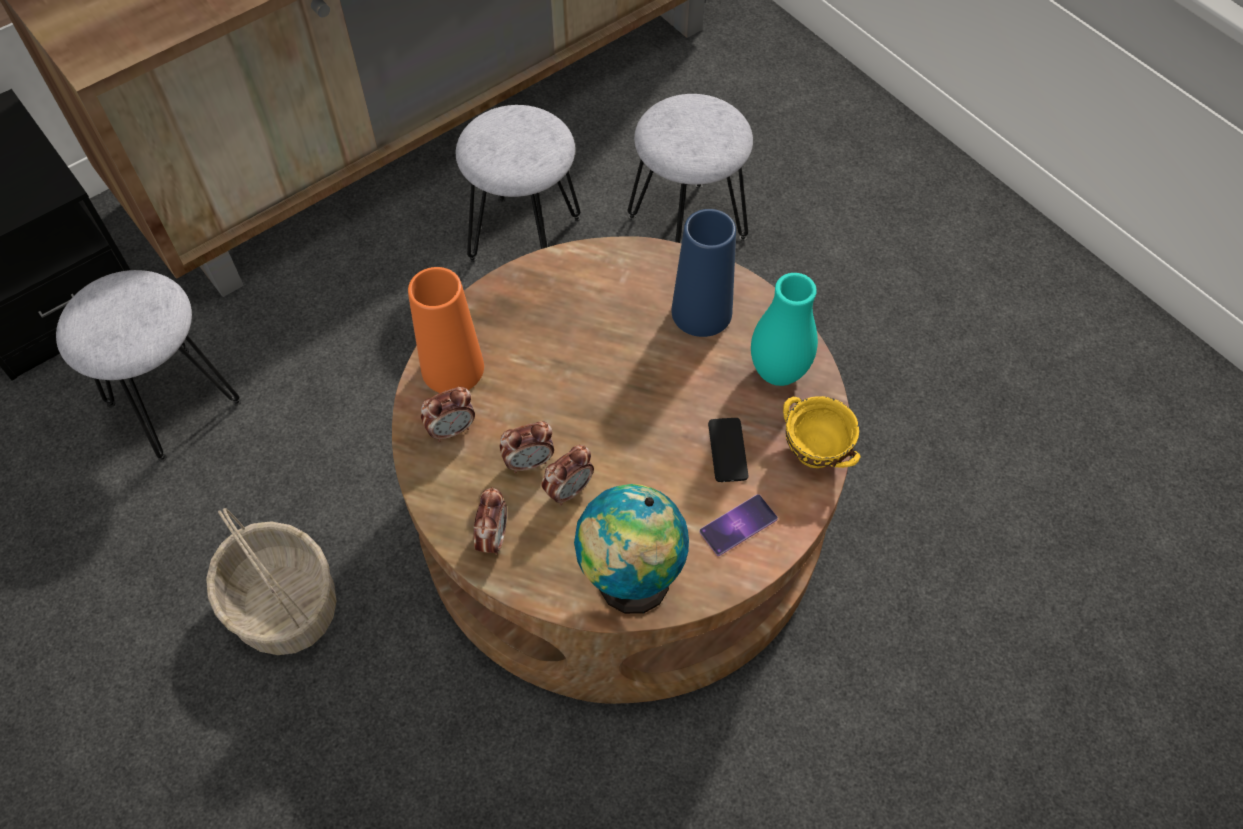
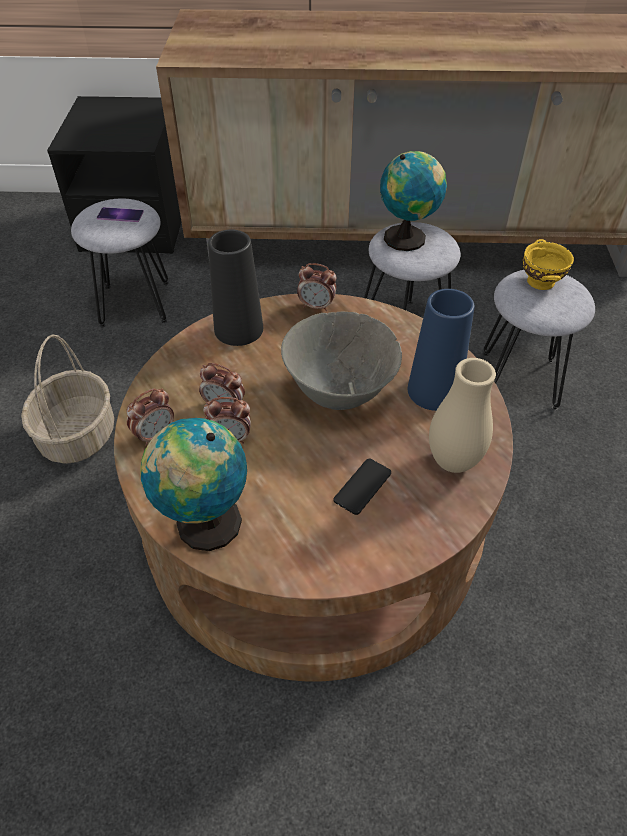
camera: 40 degrees right, 10 degrees down
orange vase [408,267,484,393] -> black vase [208,229,263,346]
alarm clock [421,387,475,442] -> alarm clock moved to [297,263,337,311]
phone [700,494,778,556] -> phone moved to [97,207,144,222]
turquoise vase [751,273,818,386] -> beige vase [429,358,496,473]
yellow bowl [783,396,860,468] -> yellow bowl moved to [523,239,574,290]
none -> grey bowl [281,312,402,410]
none -> globe [380,151,447,251]

